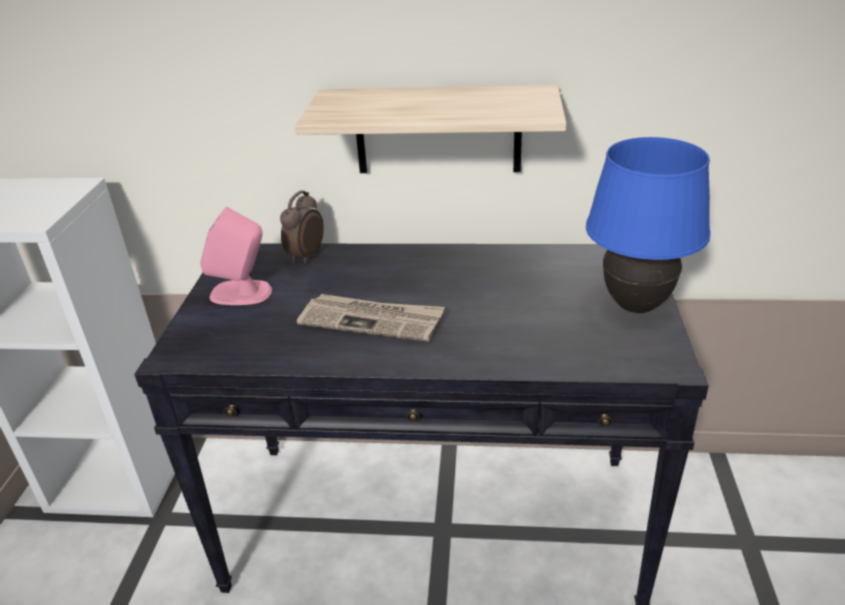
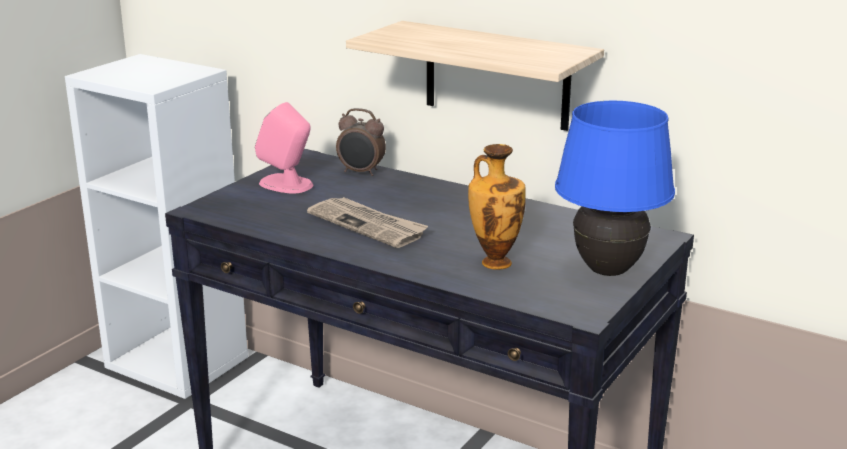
camera: 25 degrees right, 10 degrees down
alarm clock [280,190,324,263] -> alarm clock turned 120 degrees counterclockwise [336,108,386,176]
none -> vase [468,144,526,269]

